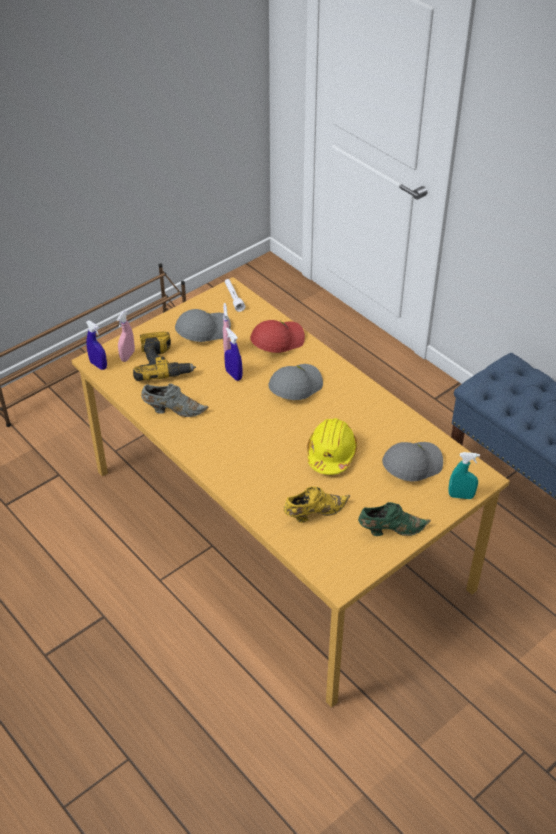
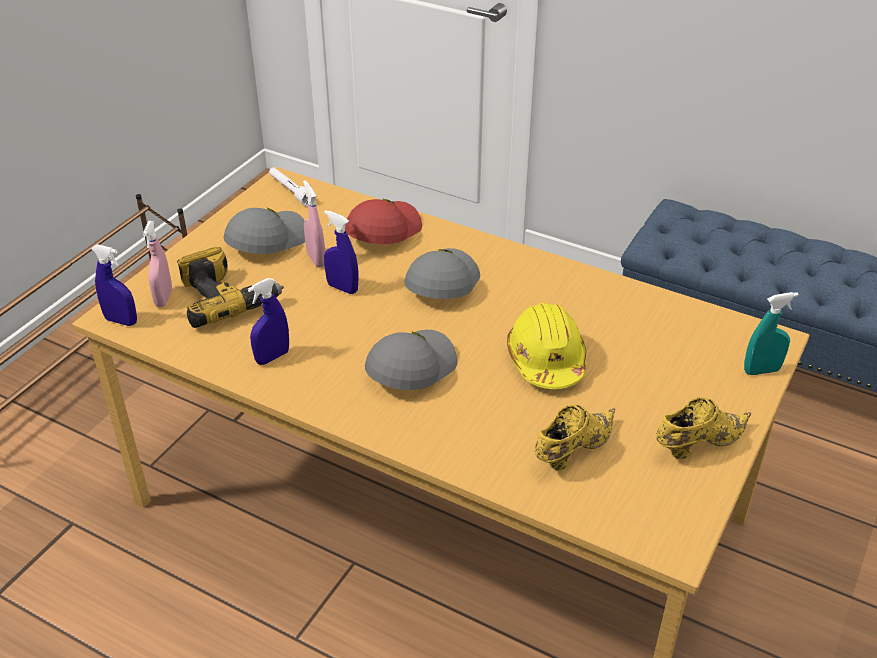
camera: 20 degrees left, 5 degrees down
grey shoe [141,384,208,417] -> blue spray bottle [248,278,289,365]
green shoe [358,502,431,536] -> yellow shoe [656,397,752,459]
grey cap [382,442,443,481] -> grey cap moved to [365,330,457,390]

